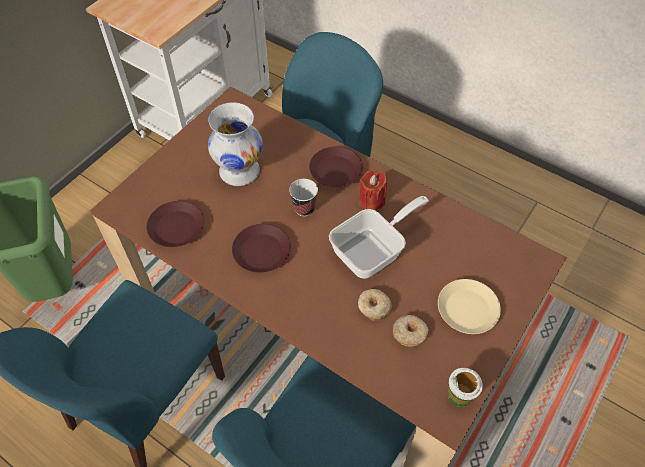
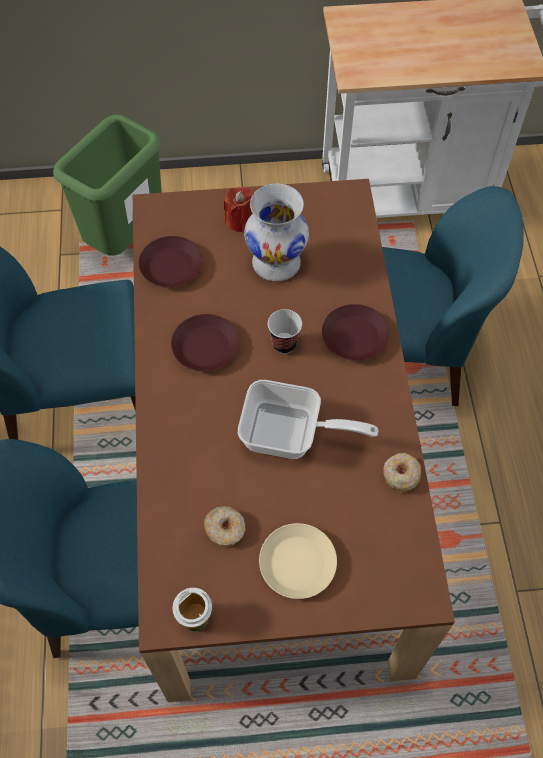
camera: 50 degrees right, 5 degrees up
donut [358,289,392,321] -> donut moved to [383,453,421,492]
red candle [359,170,387,210] -> red candle moved to [224,187,254,233]

